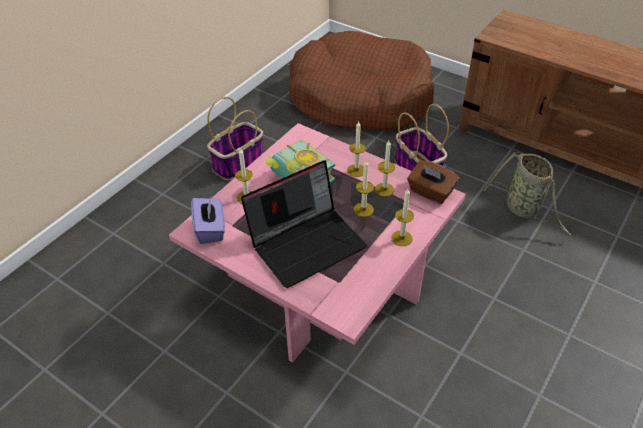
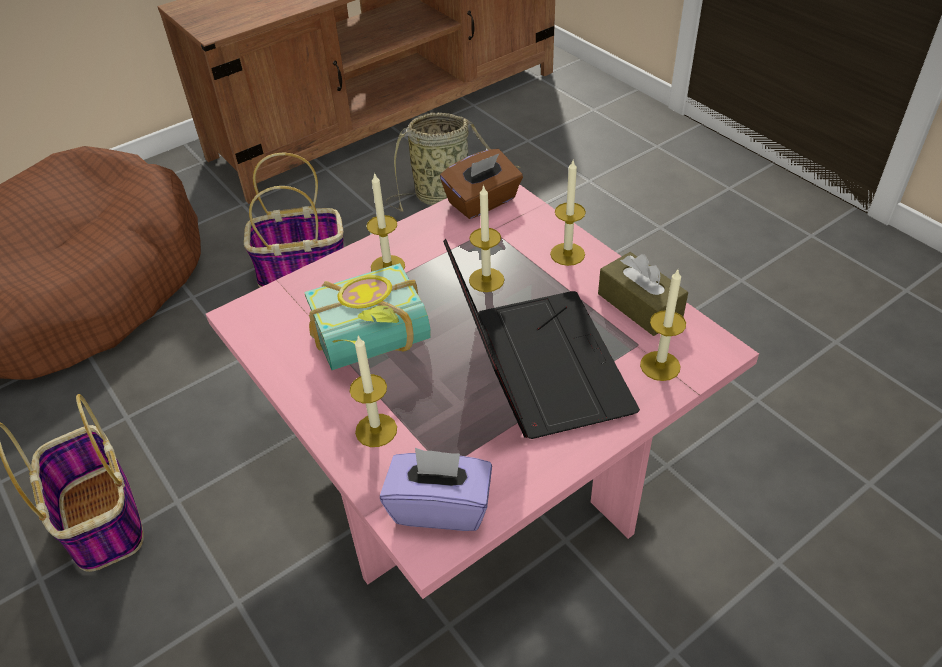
camera: 70 degrees left, 0 degrees up
candle [375,140,395,197] -> candle moved to [640,268,686,381]
none -> brown tissue box [598,252,688,336]

